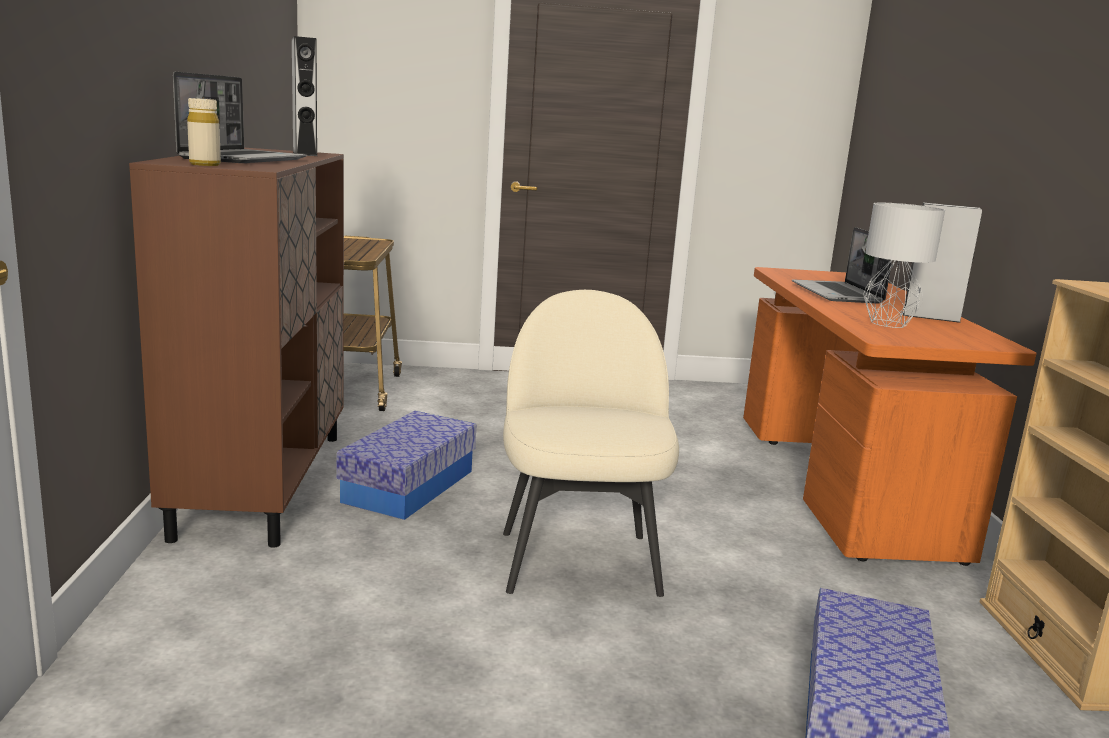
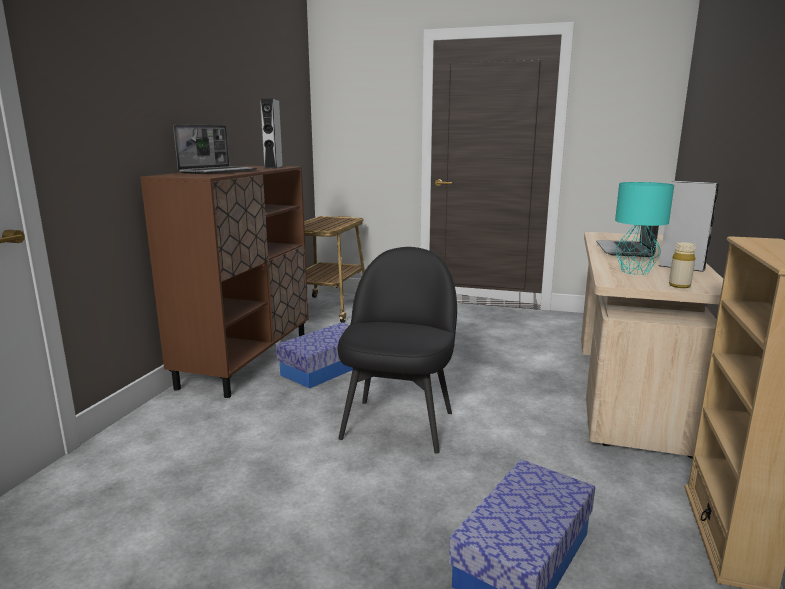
camera: 20 degrees right, 0 degrees up
beige bottle [187,98,221,166] -> beige bottle moved to [669,242,696,288]
beige chair [503,290,679,597] -> black chair [338,247,457,454]
orange desk [743,267,1037,566] -> beige desk [581,232,723,459]
grey table lamp [863,202,945,328] -> turquoise table lamp [615,182,674,275]

